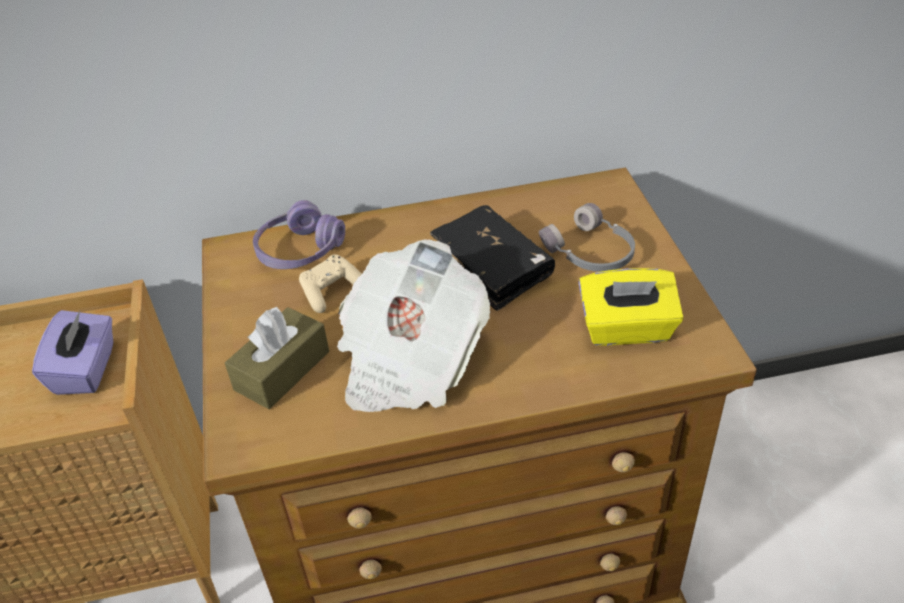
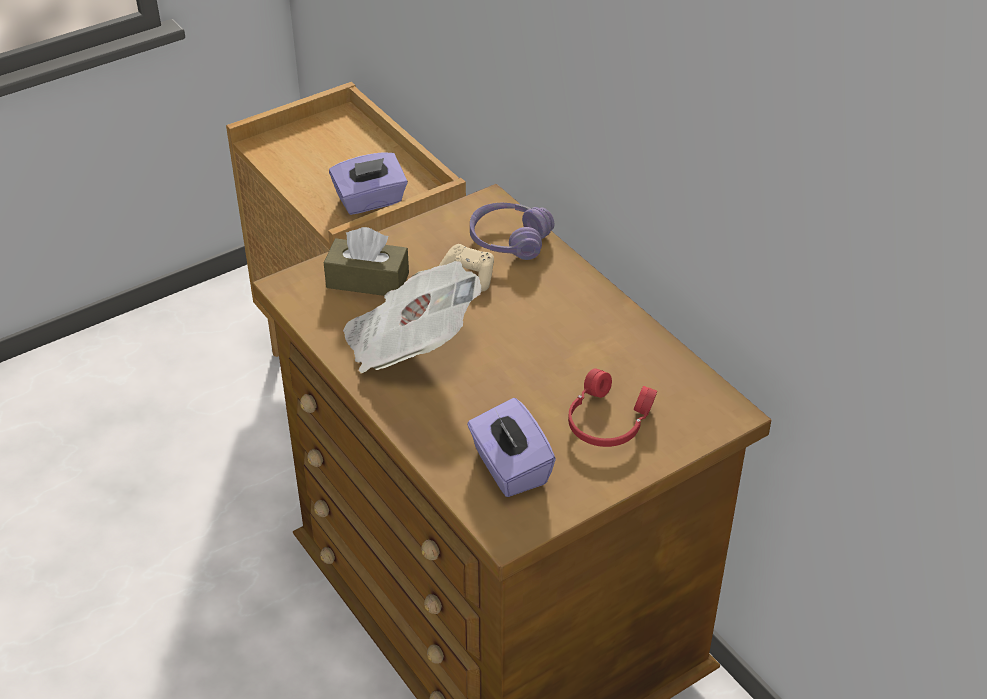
camera: 65 degrees right, 0 degrees up
black book [430,205,555,311] -> none
grey headphones [539,203,635,272] -> red headphones [568,368,657,447]
yellow tissue box [579,268,683,346] -> purple tissue box [467,398,556,497]

